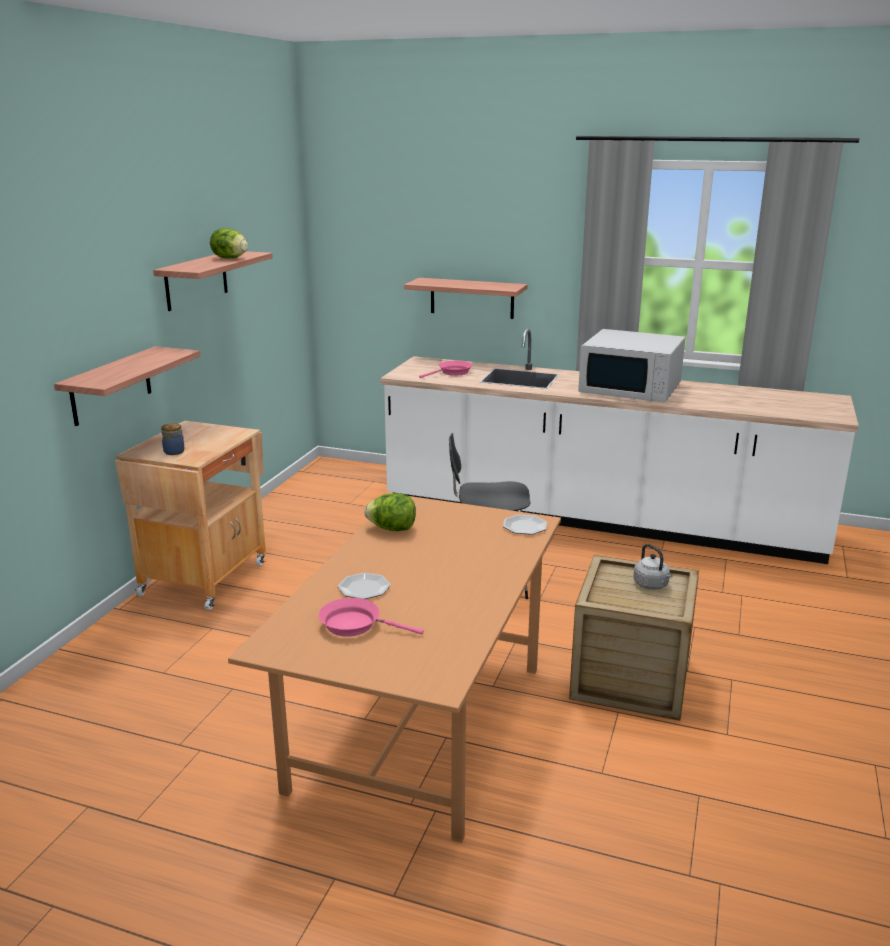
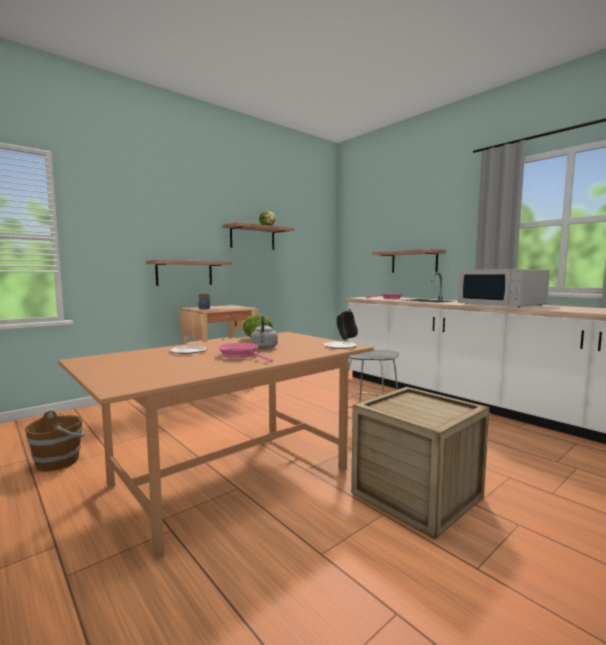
camera: 30 degrees right, 15 degrees down
pink frying pan [318,598,423,637] -> pink frying pan moved to [217,343,273,362]
grey kettle [634,544,673,590] -> grey kettle moved to [251,314,278,349]
none -> brown bucket [25,411,85,472]

